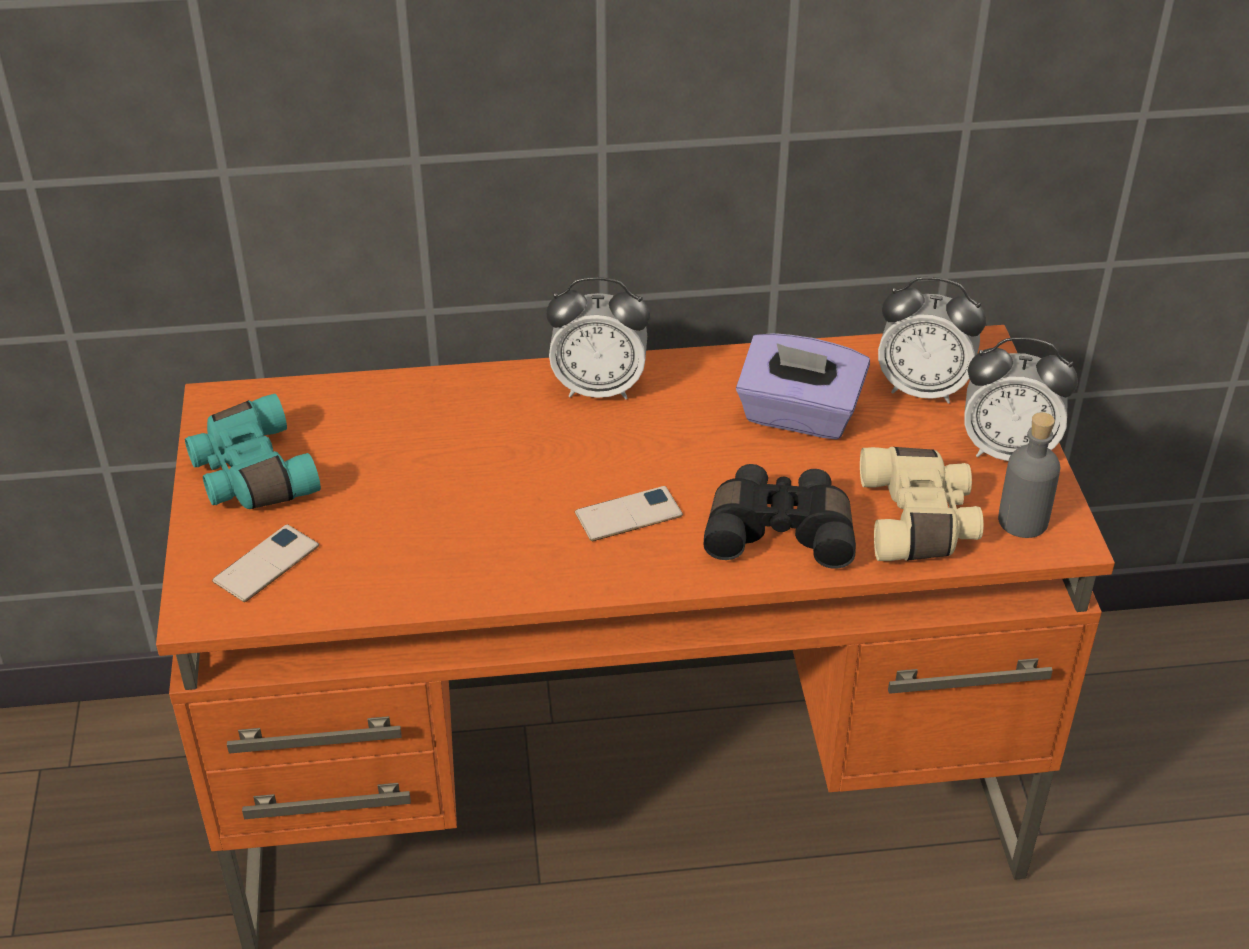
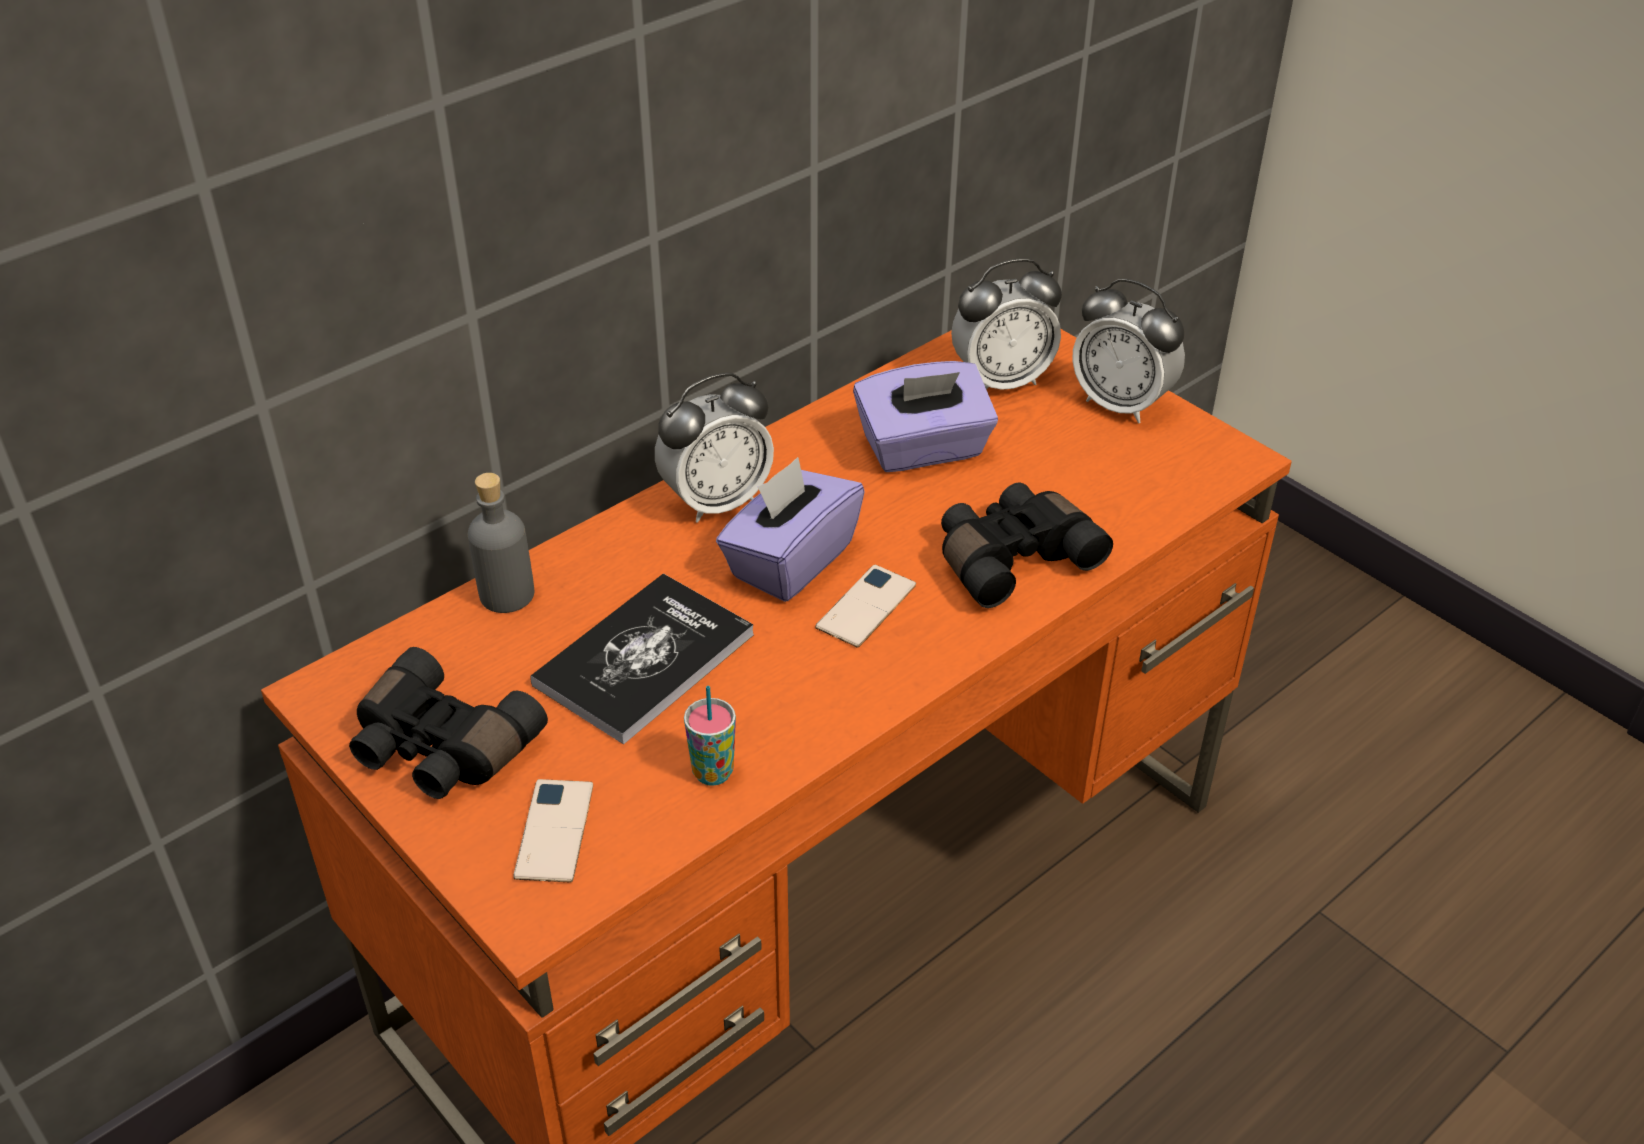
camera: 35 degrees left, 0 degrees up
turquoise binoculars [185,394,321,509] -> black binoculars [349,647,548,799]
beige binoculars [860,447,984,561] -> none
alarm clock [964,337,1078,461] -> alarm clock turned 60 degrees clockwise [1072,279,1185,423]
grey bottle [998,412,1060,538] -> grey bottle moved to [468,473,534,613]
none -> book [530,574,754,744]
none -> cup [684,686,736,786]
none -> purple tissue box [716,457,865,602]

